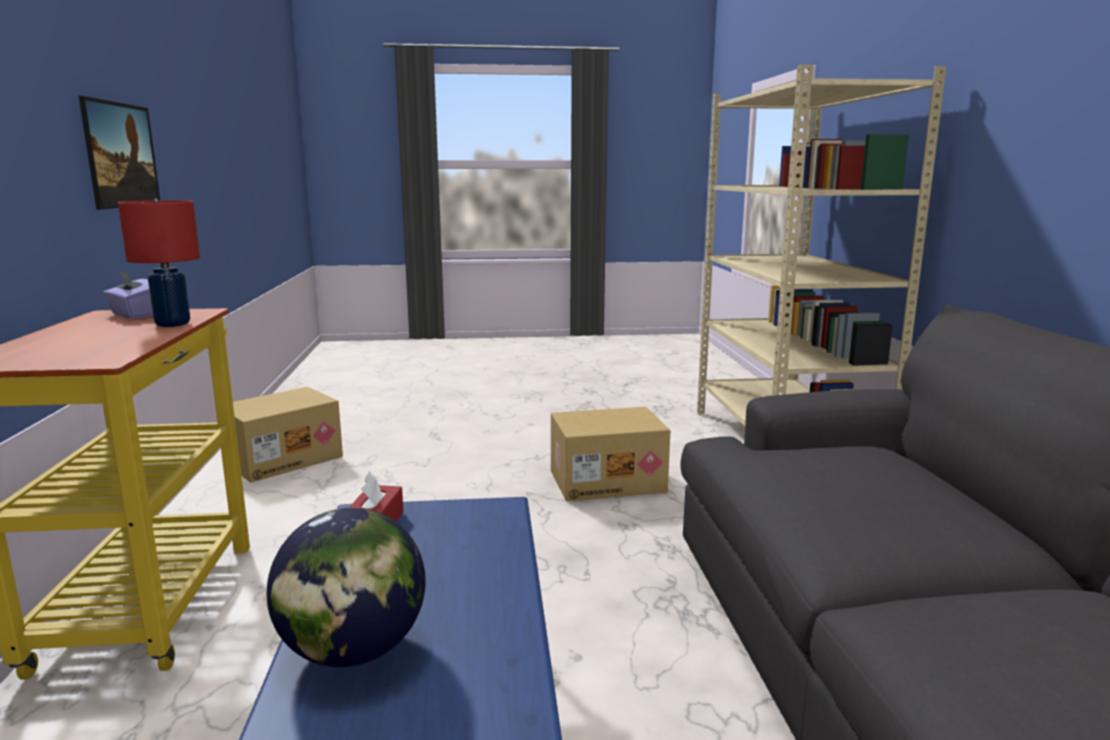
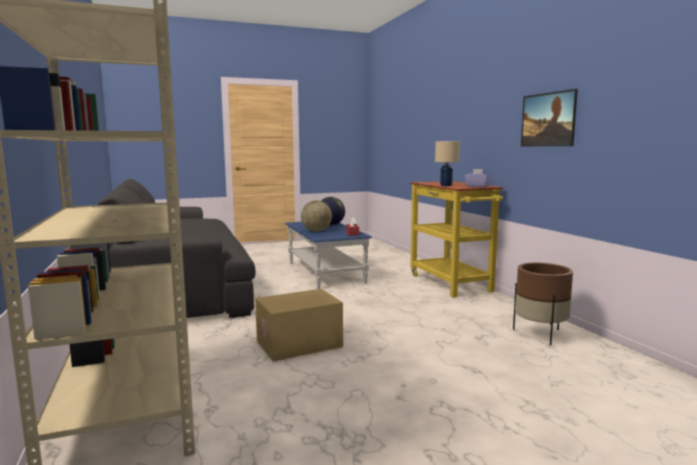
camera: 165 degrees right, 5 degrees down
red table lamp [118,199,200,327] -> beige table lamp [435,141,460,186]
cardboard box [233,387,343,483] -> brown planter [513,263,573,345]
none -> globe [301,201,332,232]

